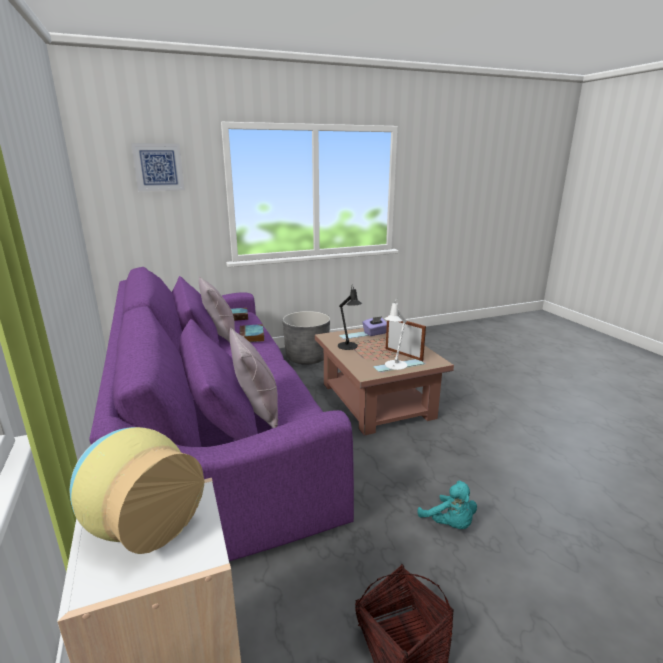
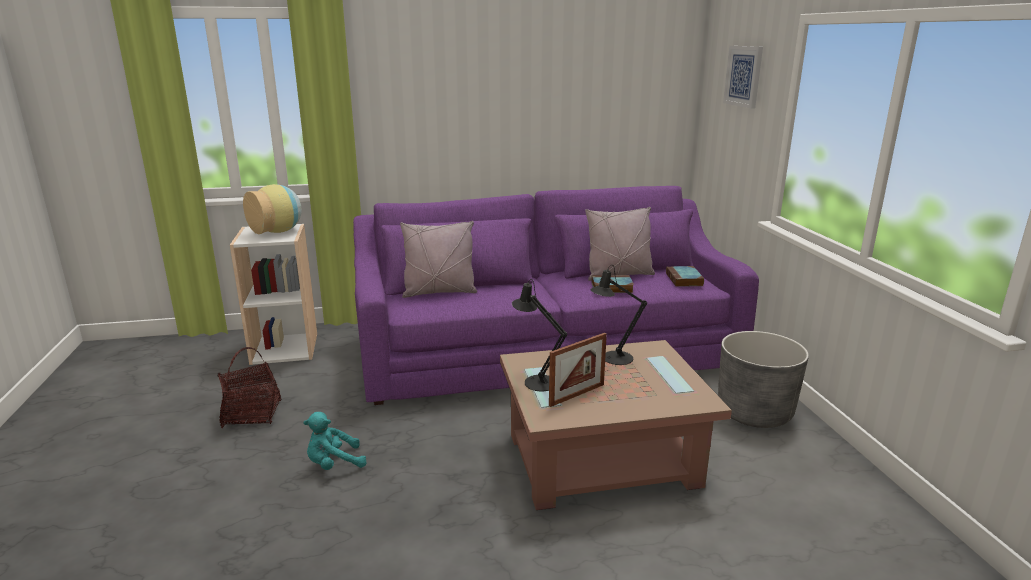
camera: 100 degrees right, 0 degrees up
purple tissue box [362,316,387,336] -> none
white table lamp [384,298,407,370] -> black table lamp [512,279,567,391]

